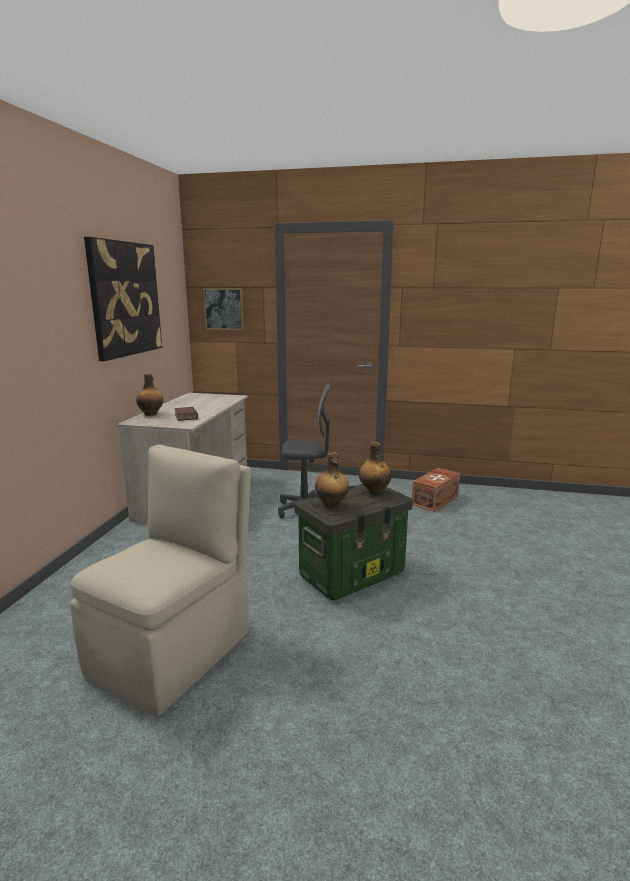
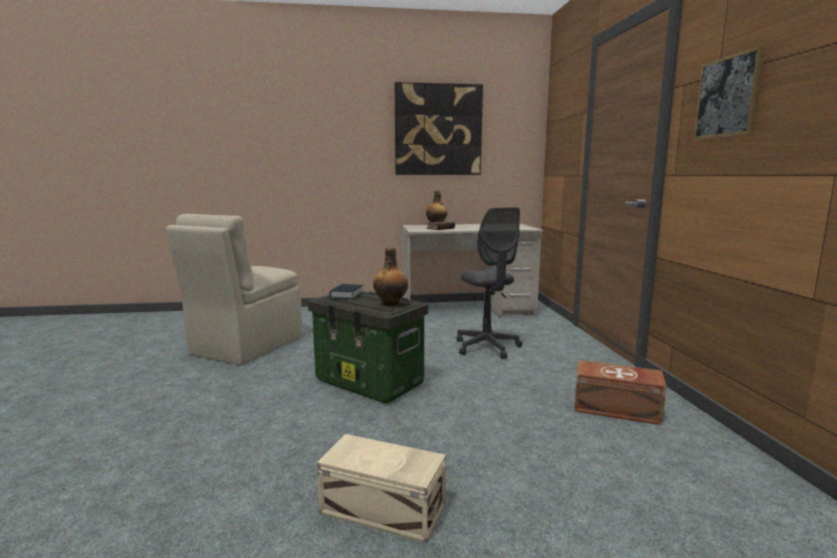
camera: 70 degrees right, 5 degrees down
beige chair [70,444,251,716] -> beige chair turned 105 degrees clockwise [166,214,302,365]
picture [203,288,244,330] -> picture moved to [693,46,765,139]
bottle [315,452,349,508] -> book [330,284,364,299]
none -> beige storage box [317,434,446,543]

